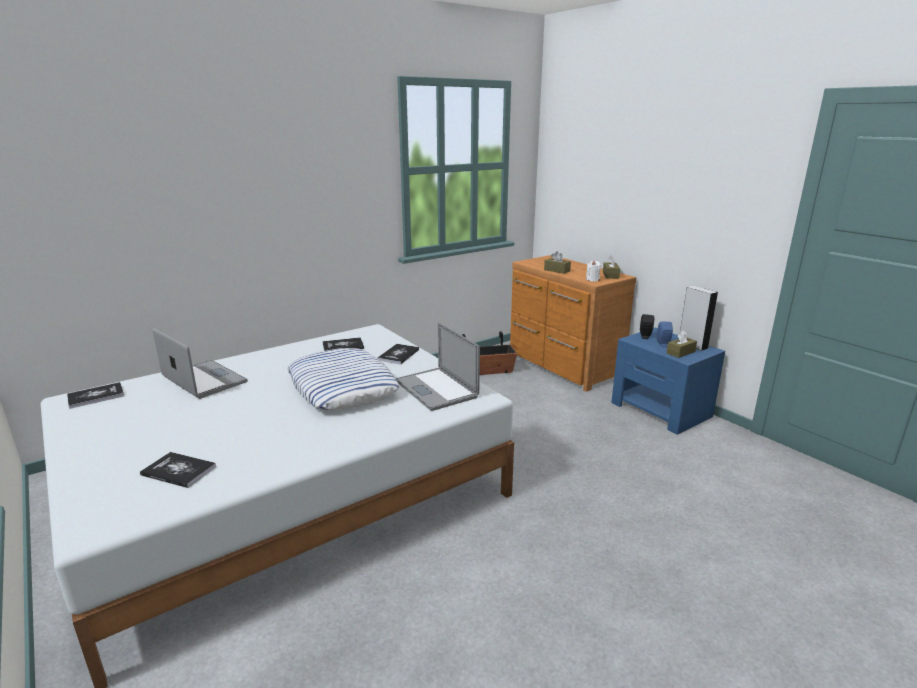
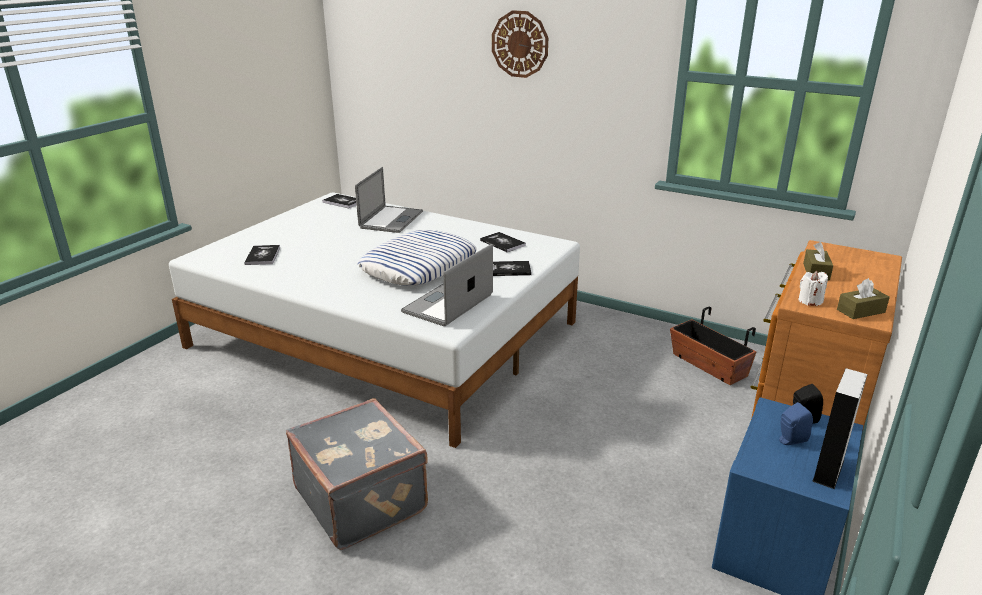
camera: 65 degrees right, 5 degrees up
brown tissue box [667,330,697,358] -> none
none -> grey suitcase [286,398,428,550]
none -> wall clock [492,10,548,78]

